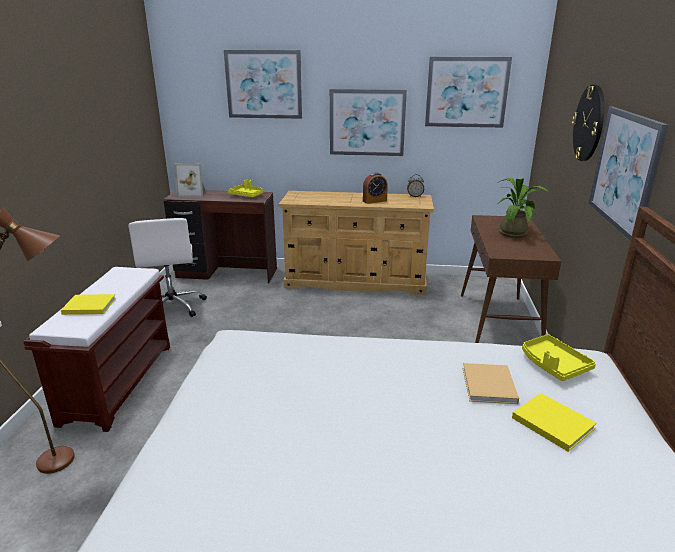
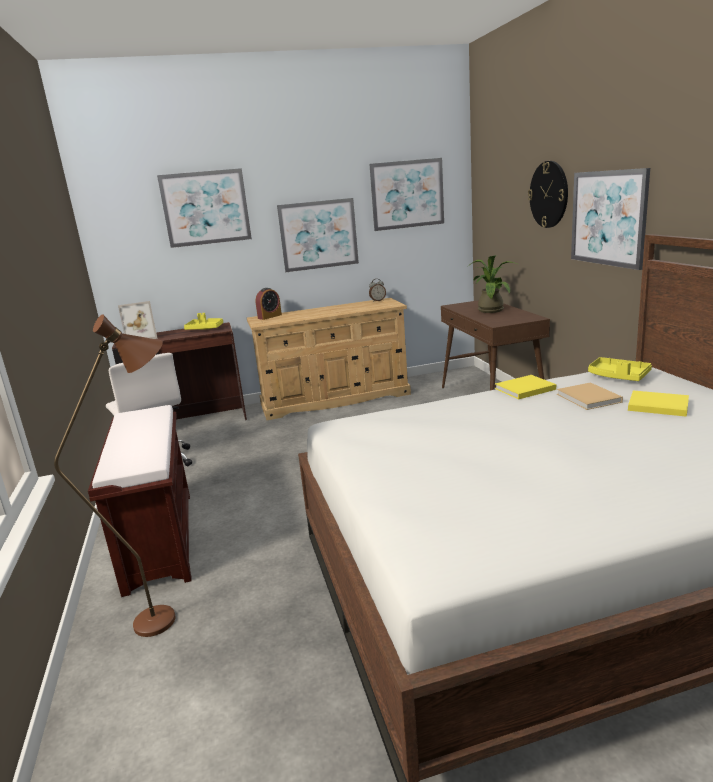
camera: 20 degrees left, 5 degrees down
yellow book [61,294,116,315] -> yellow book moved to [495,375,556,399]
alarm clock [363,173,388,204] -> alarm clock moved to [255,288,282,320]

